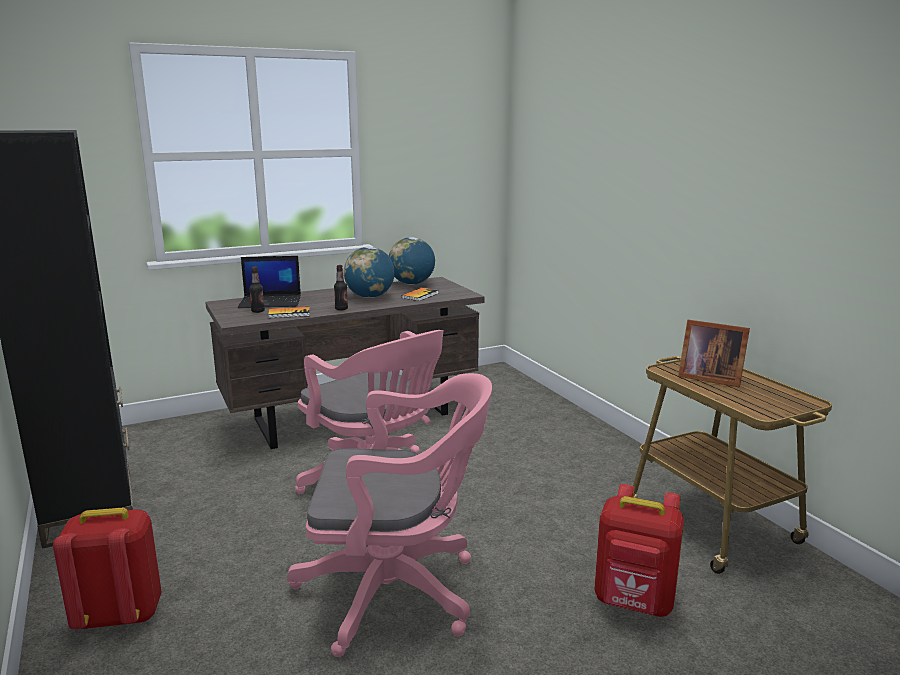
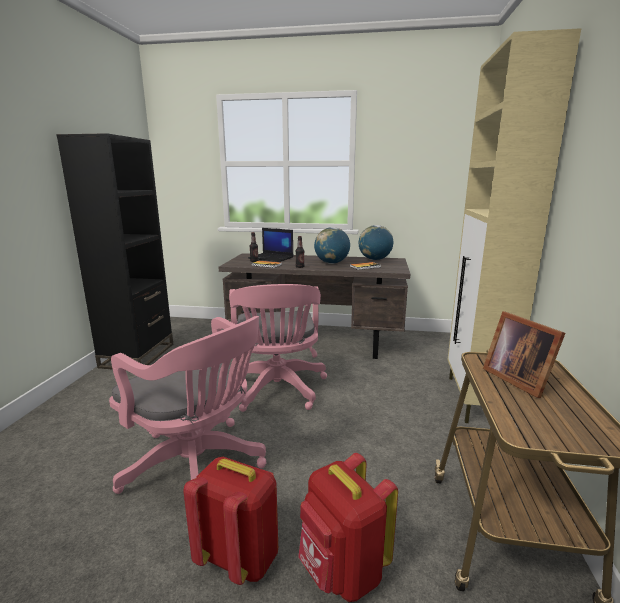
camera: 35 degrees right, 0 degrees up
red backpack [53,508,162,629] -> red backpack moved to [183,457,278,585]
none -> beige cabinet [448,28,581,423]

